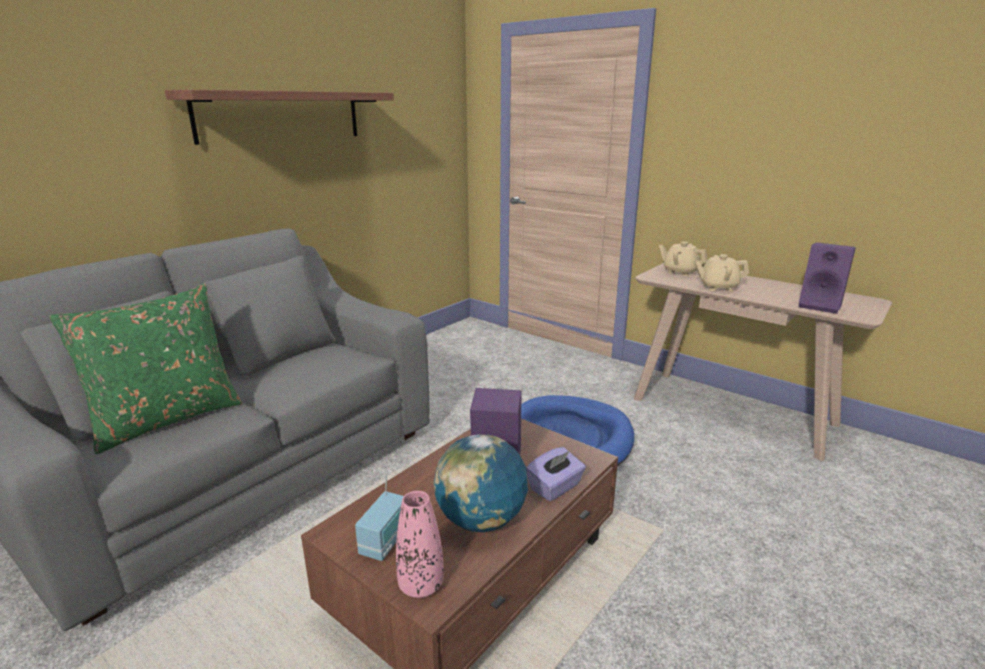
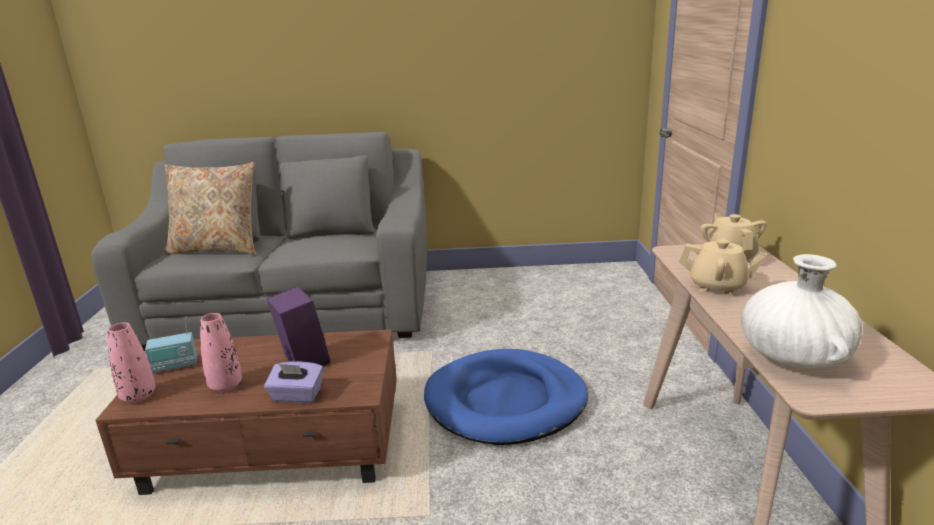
camera: 50 degrees right, 0 degrees up
green pillow [49,284,243,454] -> beige pillow [165,162,255,255]
shelf [165,90,394,145] -> none
globe [433,435,528,532] -> pink vase [200,313,242,392]
beige teapot [695,254,749,291] -> beige teapot turned 150 degrees clockwise [679,238,767,296]
purple speaker [799,242,856,314] -> white vase [741,254,862,369]

